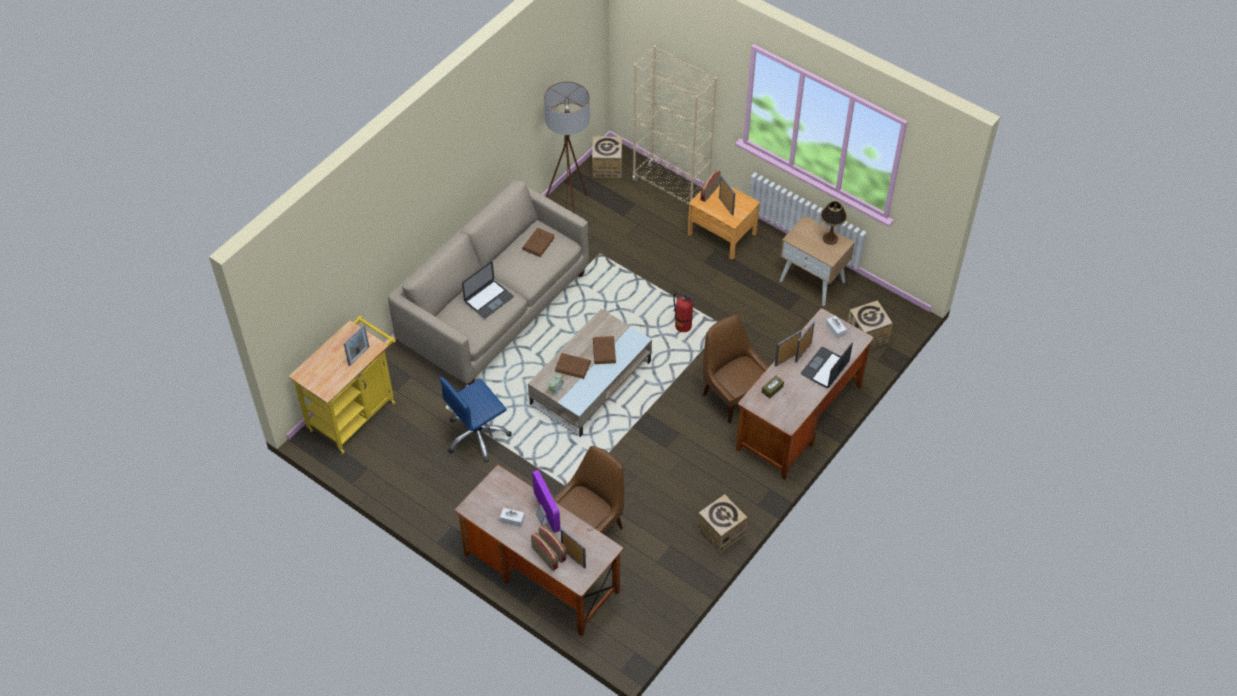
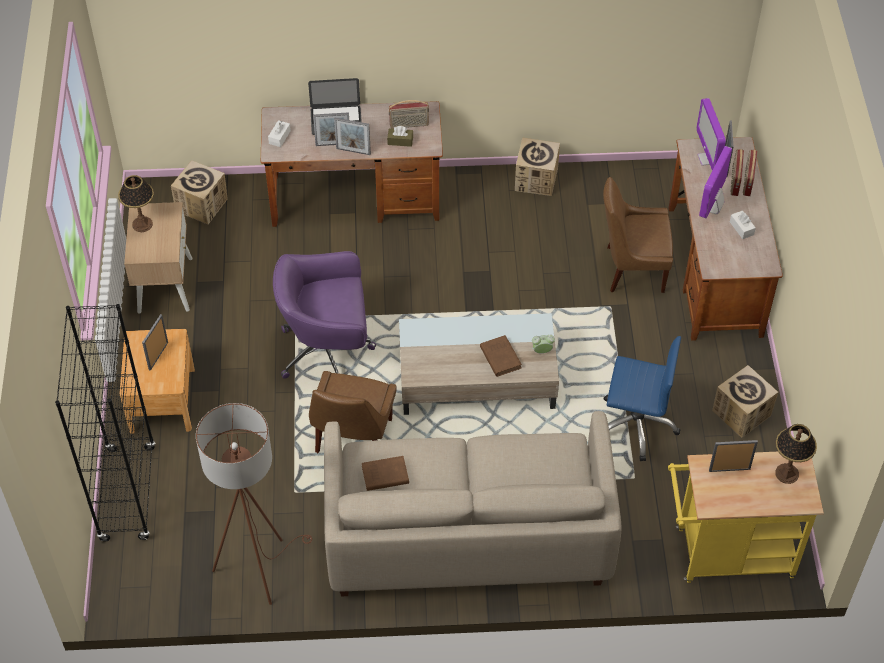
camera: 130 degrees left, 0 degrees up
laptop [462,261,514,318] -> none
cardboard box [592,136,622,178] -> cardboard box moved to [712,365,778,438]
brown book [593,336,616,364] -> none
beige bookcase [632,45,717,203] -> black bookcase [55,304,156,541]
fire extinguisher [673,292,696,332] -> purple office chair [273,251,376,379]
radio [700,170,721,202] -> radio moved to [389,100,429,129]
brown chair [703,315,769,424] -> brown chair moved to [309,371,397,453]
none -> monitor [697,98,726,170]
none -> table lamp [775,424,817,484]

